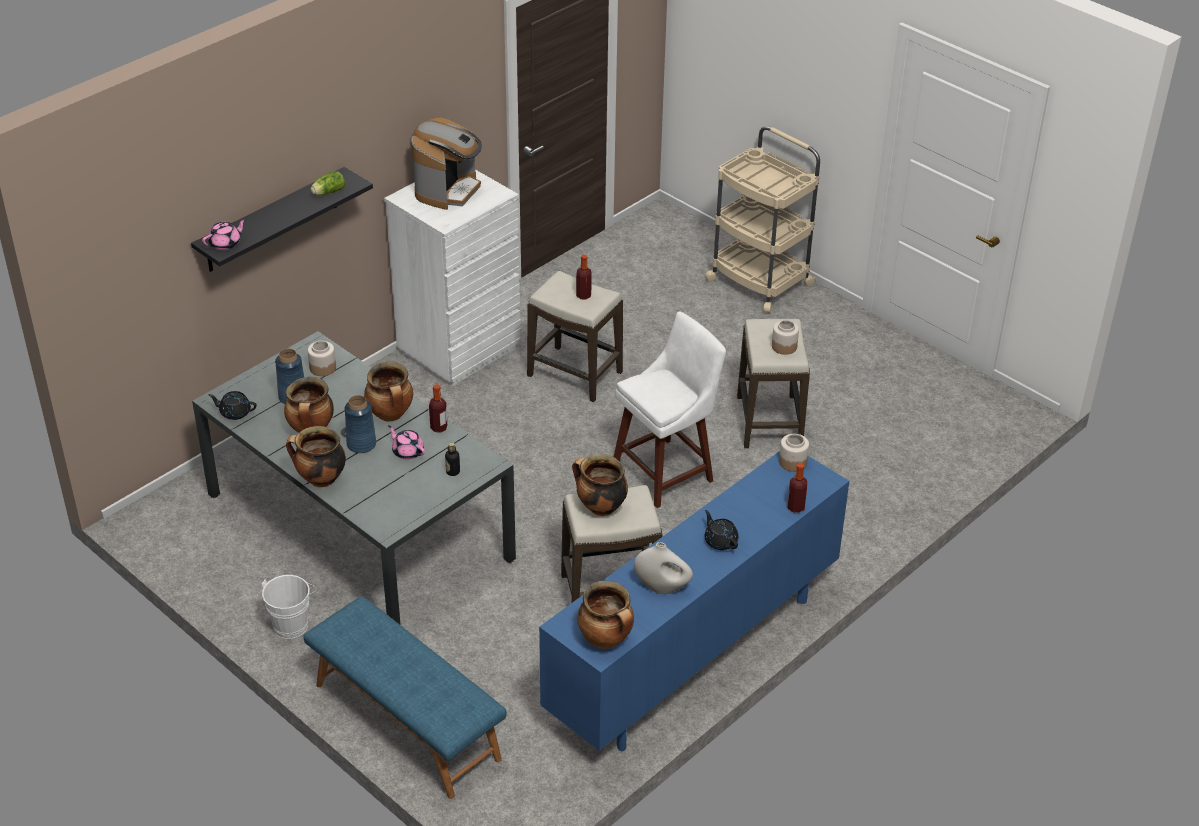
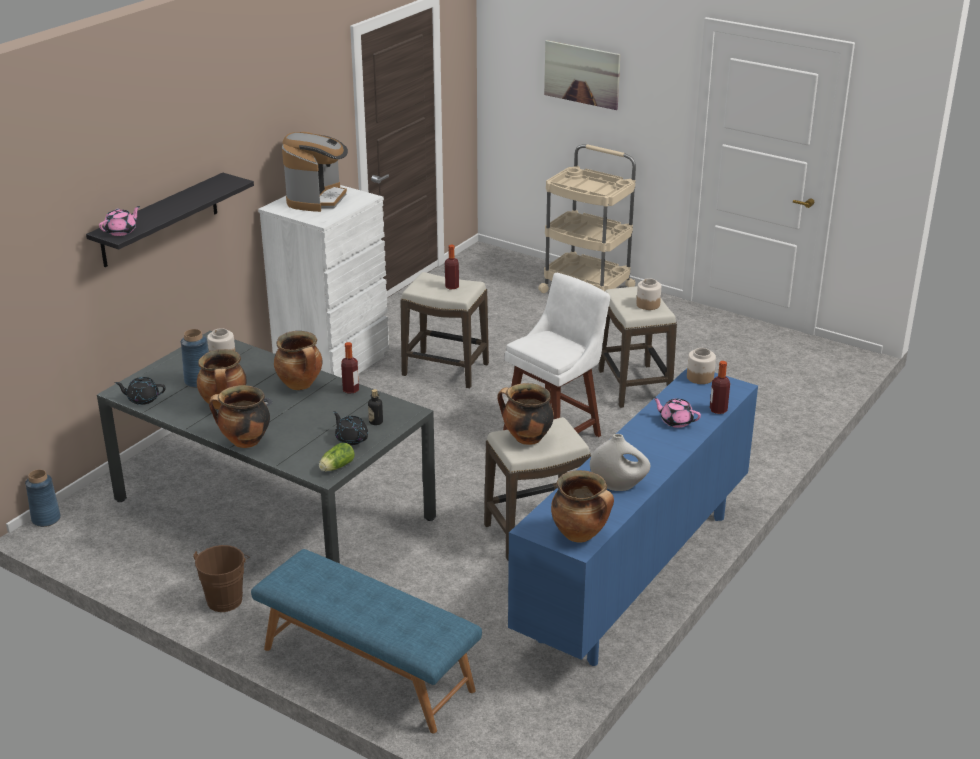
camera: 10 degrees left, 10 degrees down
white bucket [262,575,316,639] -> brown bucket [193,545,249,612]
lettuce [310,171,345,195] -> lettuce moved to [319,443,355,471]
blue vase [345,395,376,453] -> blue vase moved to [25,470,61,527]
pink teapot [388,425,425,460] -> pink teapot moved to [652,397,701,428]
black teapot [705,510,739,550] -> black teapot moved to [333,411,368,445]
none -> picture [544,40,620,110]

